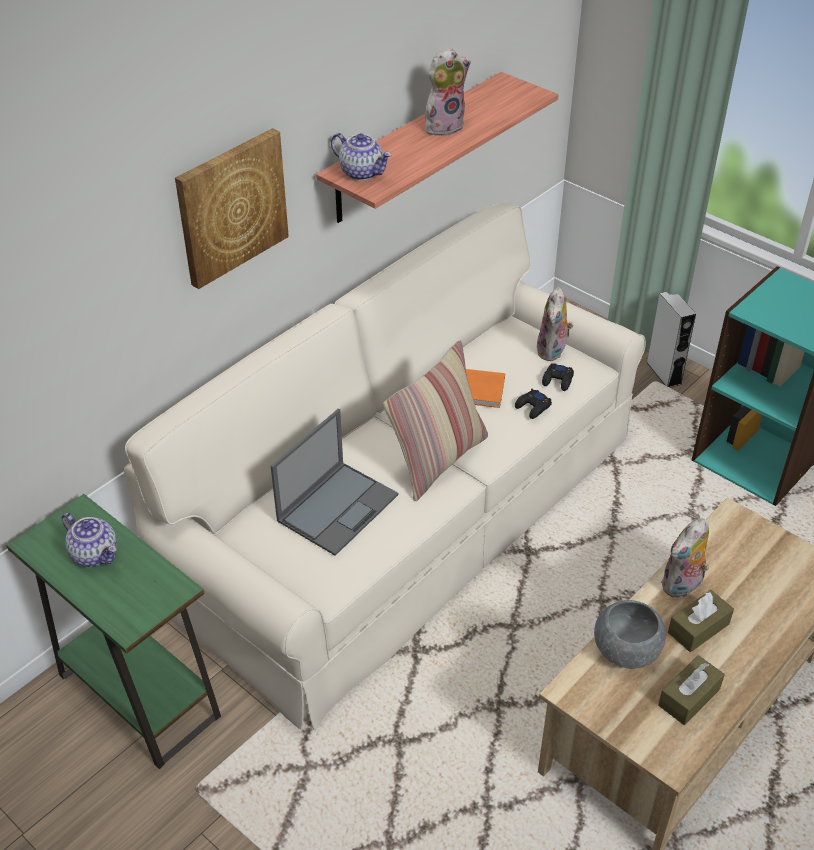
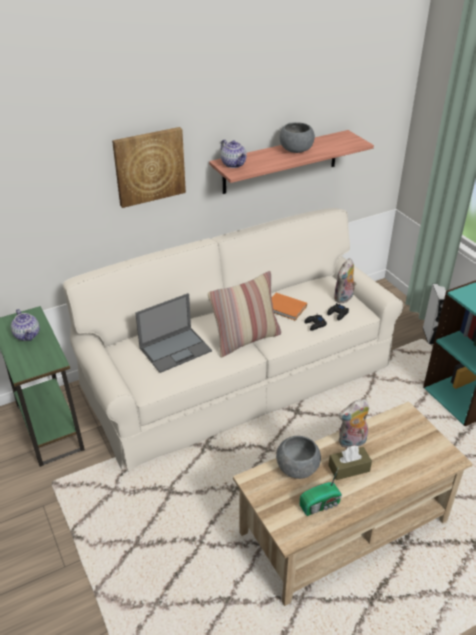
camera: 20 degrees right, 5 degrees down
plush toy [425,48,471,138] -> grey bowl [280,122,315,153]
brown tissue box [658,655,725,725] -> radio [300,467,342,516]

